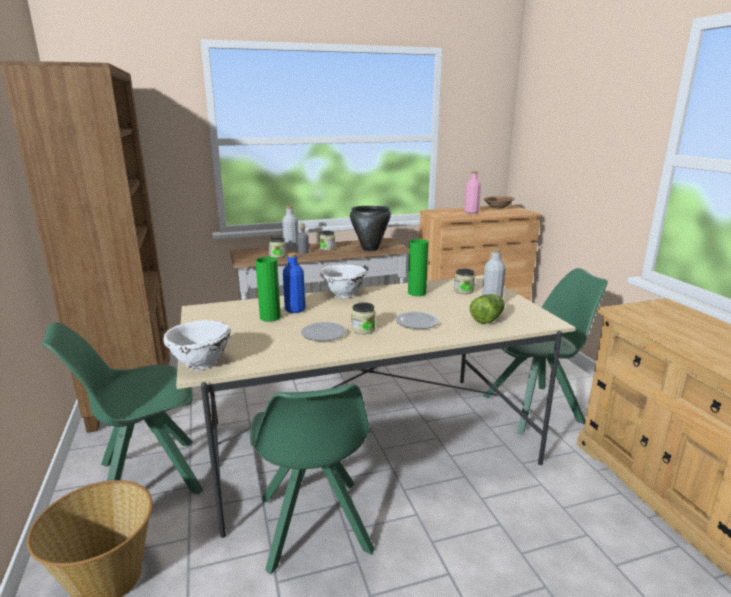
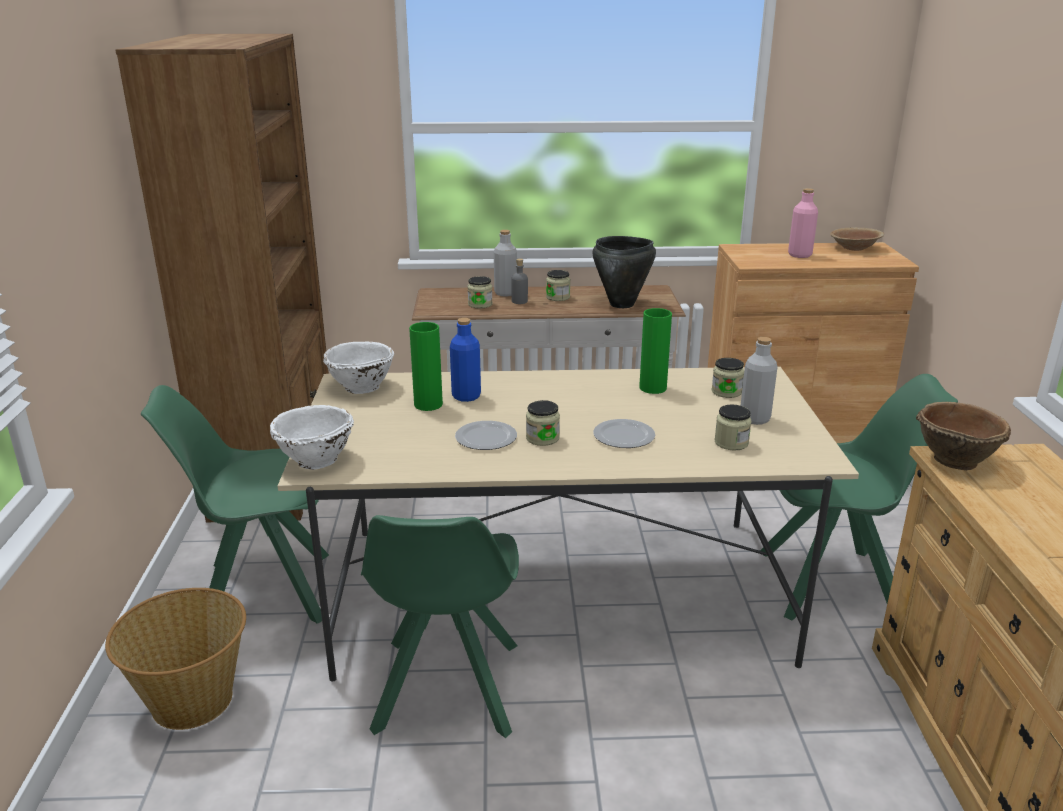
camera: 15 degrees right, 5 degrees up
white bowl [320,264,367,298] -> white bowl moved to [323,341,394,394]
lettuce [470,294,505,324] -> jar [715,404,752,450]
none -> brown bowl [916,402,1011,470]

